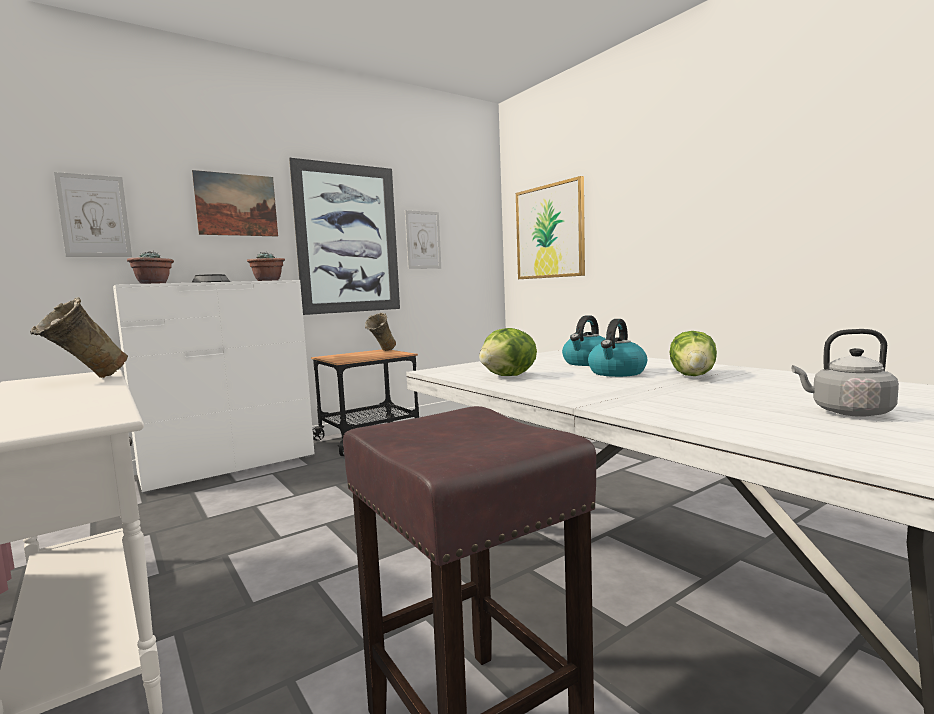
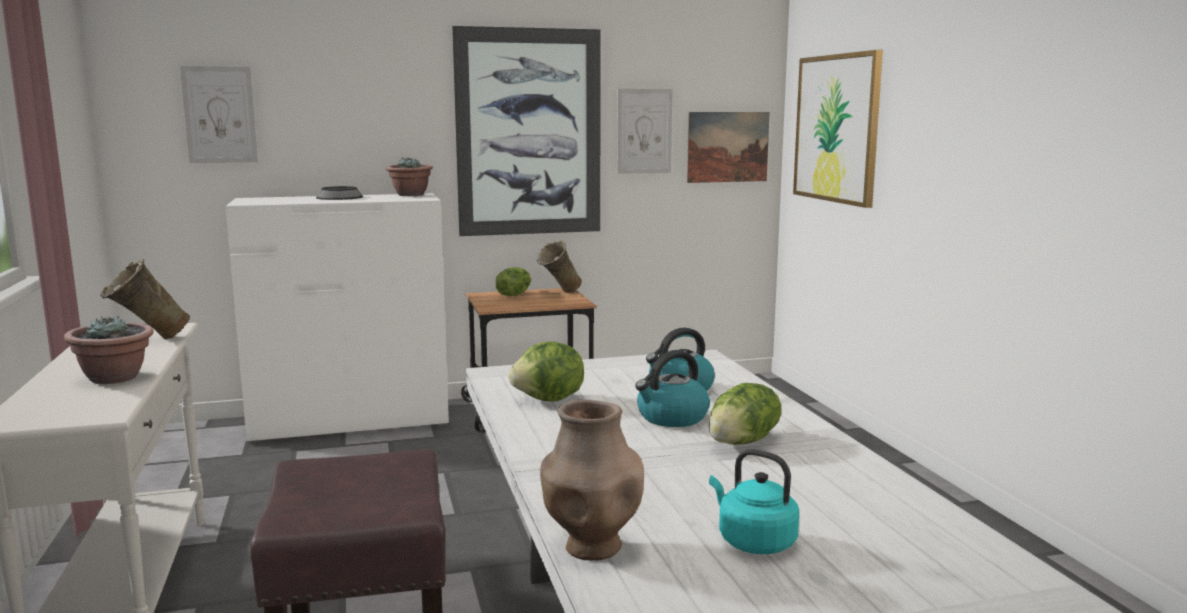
camera: 20 degrees right, 5 degrees up
potted plant [127,251,174,284] -> potted plant moved to [64,316,154,384]
picture [192,170,278,236] -> picture moved to [687,112,770,183]
grey kettle [792,329,899,417] -> turquoise kettle [709,449,799,554]
none -> lettuce [495,267,531,296]
none -> brown vase [540,400,644,561]

